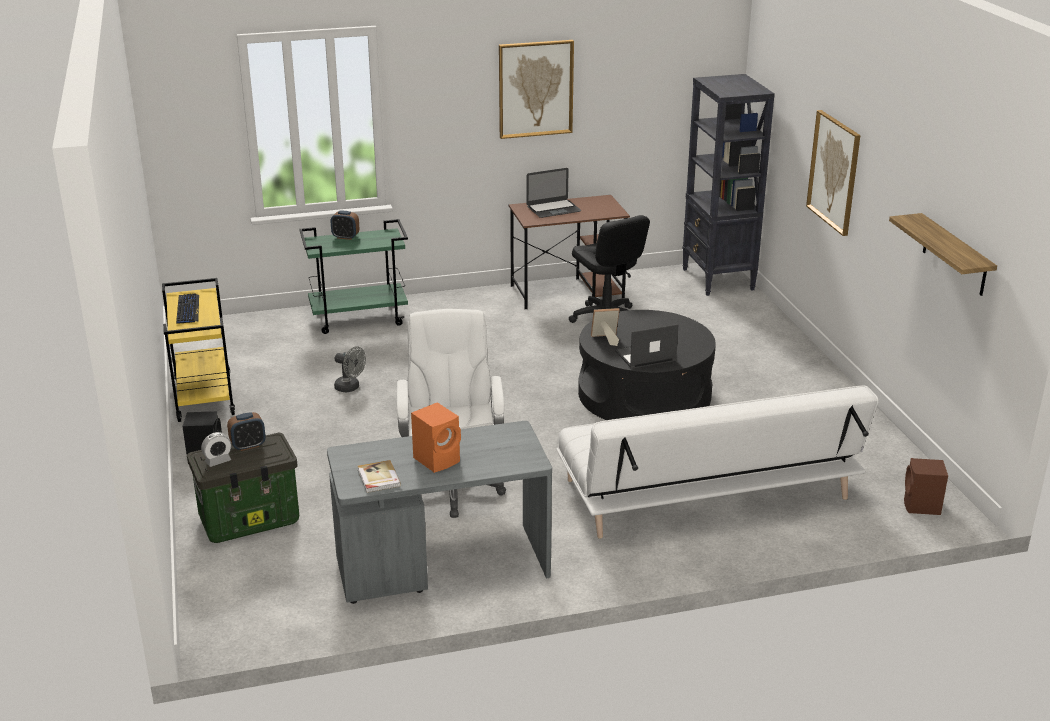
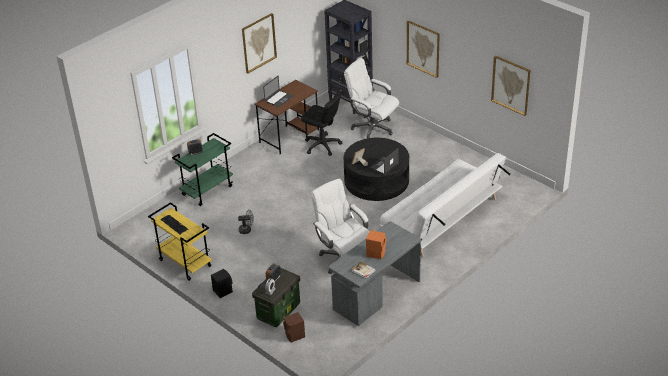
camera: 30 degrees left, 10 degrees up
shelf [889,213,997,296] -> picture [491,56,530,116]
brown speaker [904,458,948,515] -> brown speaker moved to [283,312,305,343]
none -> white office chair [344,58,399,139]

